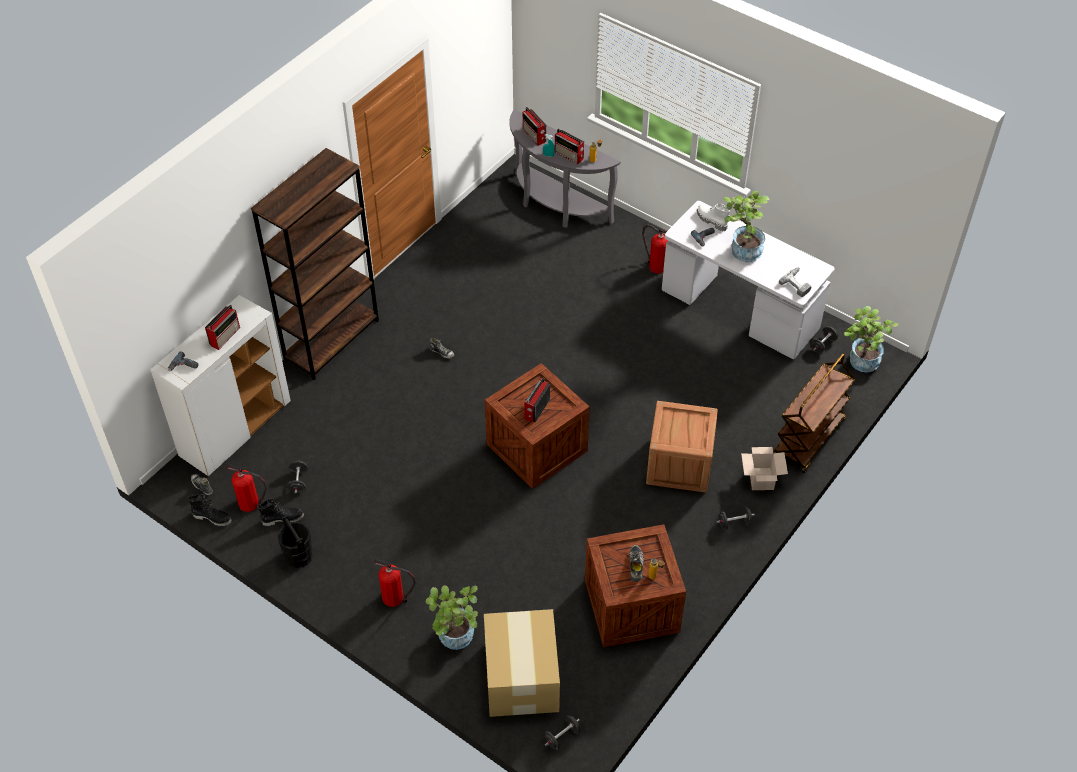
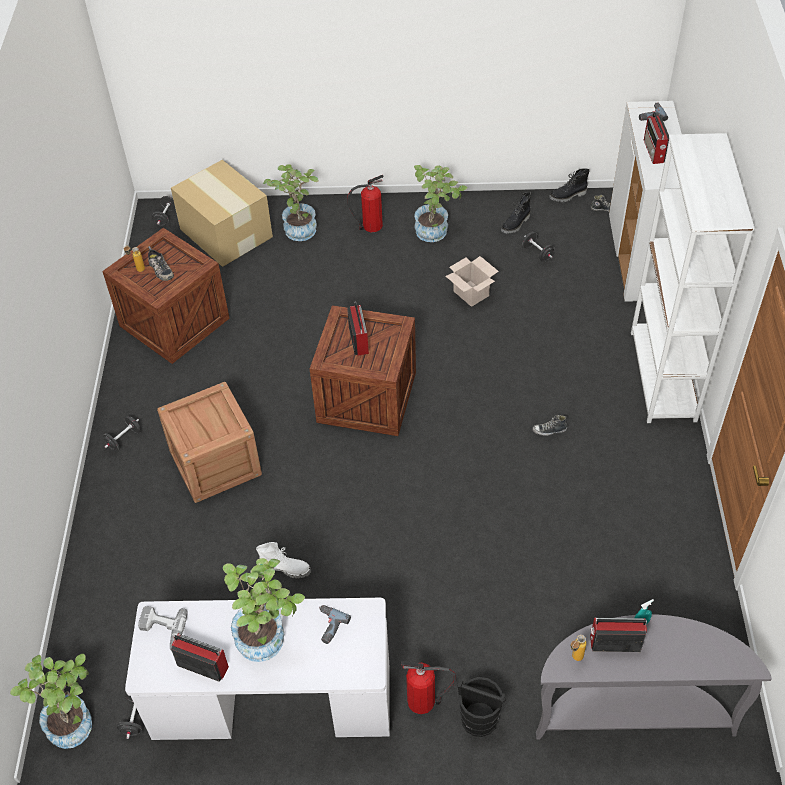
camera: 145 degrees right, 0 degrees up
fire extinguisher [226,463,267,512] -> none
brown bookcase [251,148,379,380] -> white bookcase [631,133,755,423]
black bucket [277,515,313,568] -> black bucket moved to [457,677,506,737]
radio [523,107,546,146] -> radio moved to [171,633,229,682]
white boot [697,203,730,231] -> white boot moved to [256,542,312,579]
cardboard box [741,447,788,490] -> cardboard box moved to [446,256,499,307]
brown cart [773,354,855,473] -> none
none -> potted plant [414,165,468,242]

